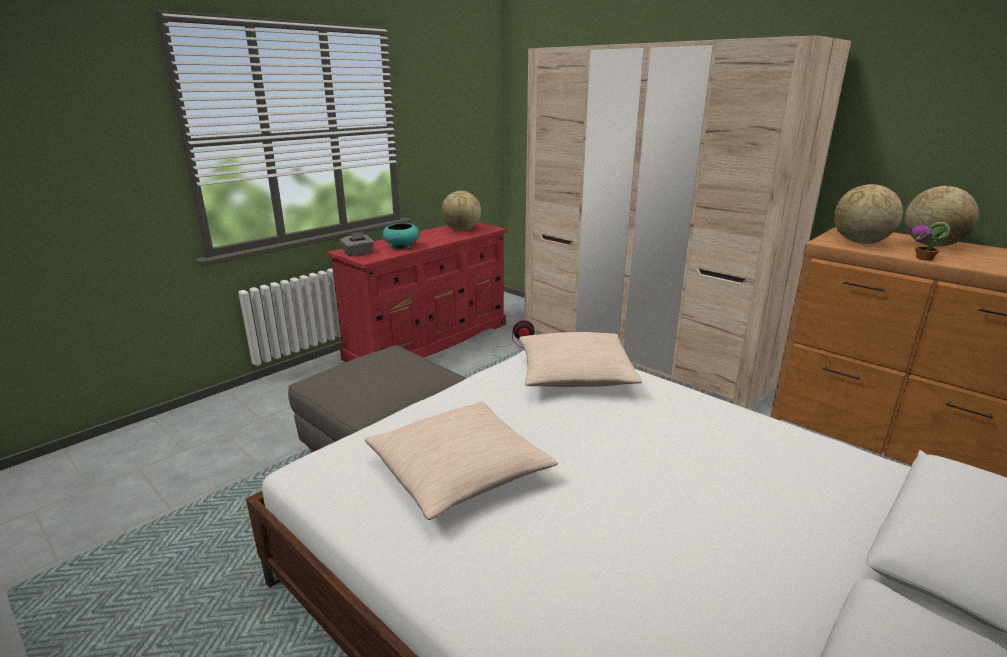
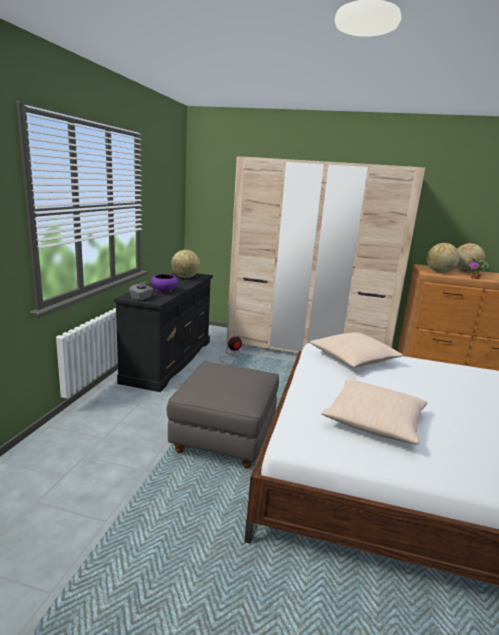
camera: 30 degrees left, 5 degrees down
red dresser [327,222,507,362] -> black dresser [114,272,213,392]
turquoise bowl [383,223,419,249] -> purple bowl [151,274,178,293]

